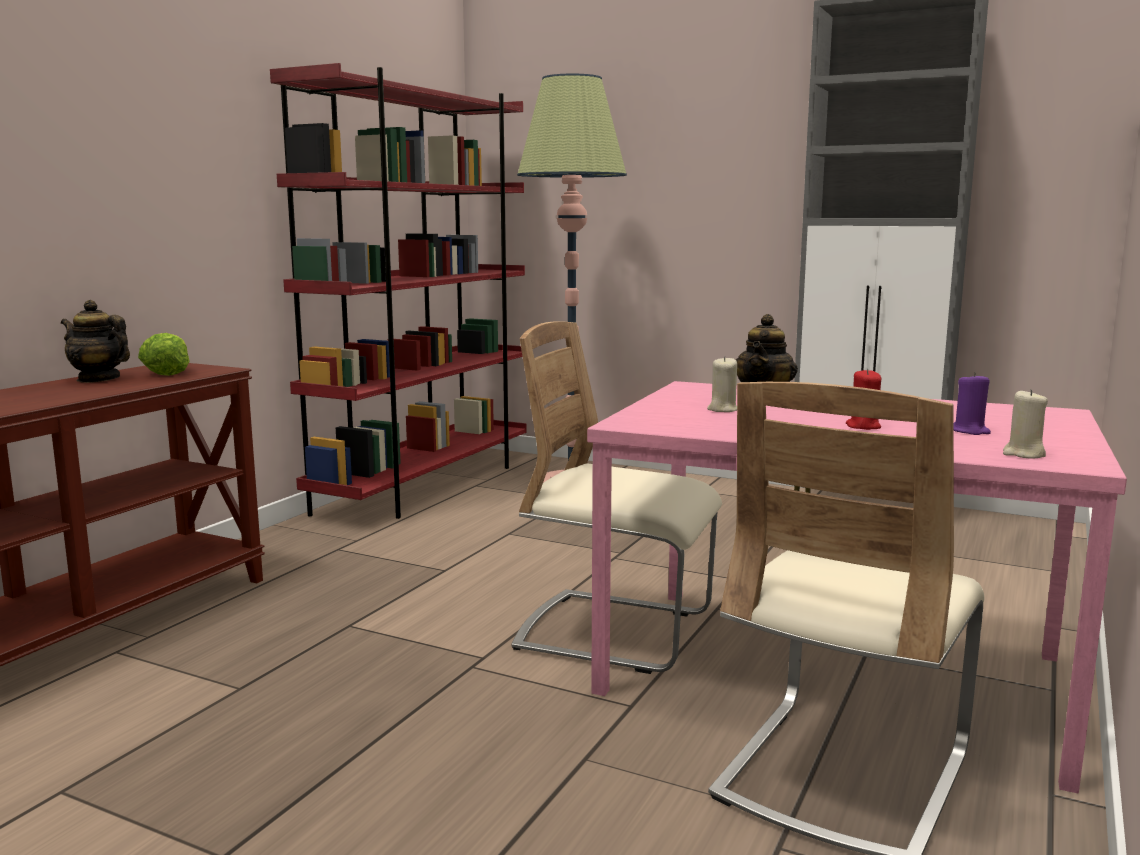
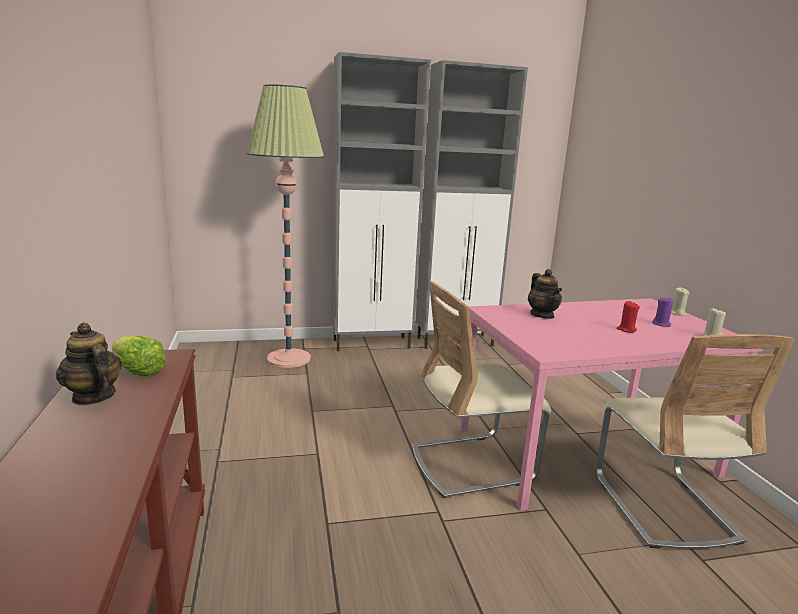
camera: 40 degrees left, 5 degrees up
teapot [61,300,130,383] -> teapot turned 60 degrees clockwise [56,323,122,405]
red bookcase [270,63,526,519] -> none
beige candle [707,356,737,412] -> beige candle moved to [671,287,690,316]
none -> grey cabinet [331,52,431,351]

